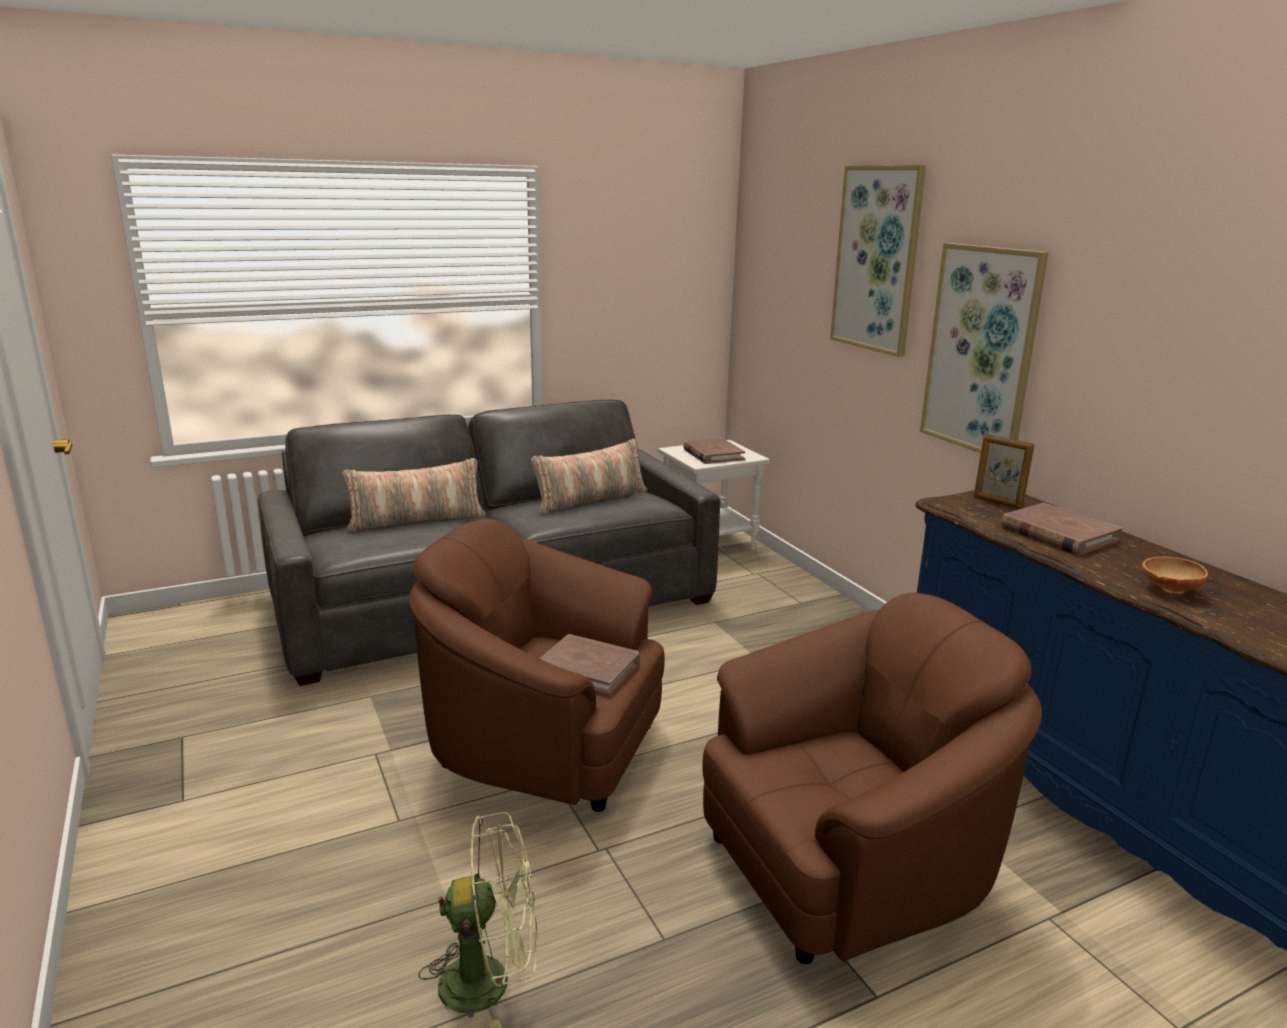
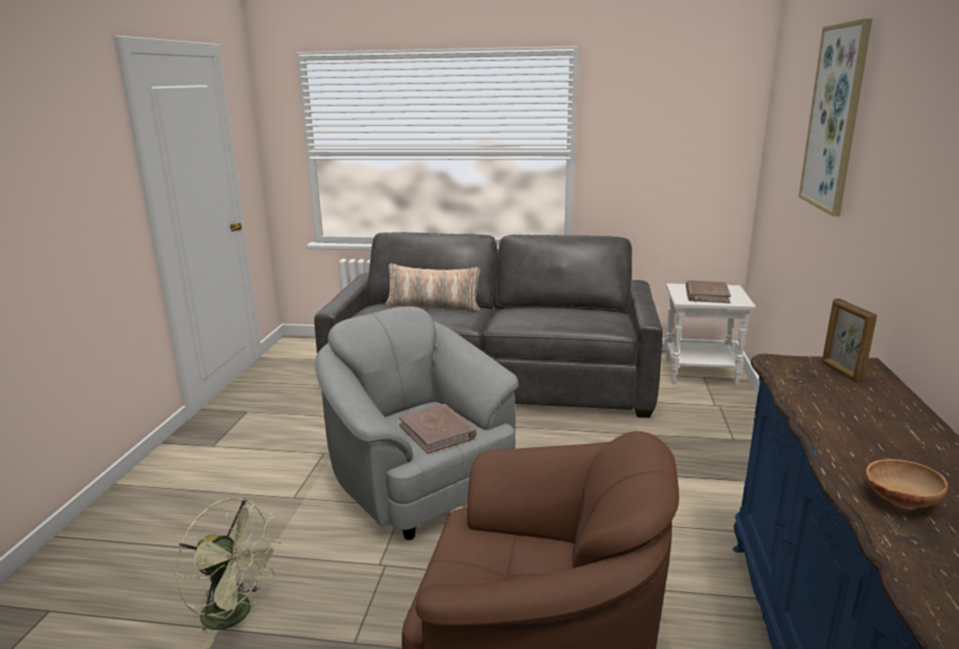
camera: 35 degrees right, 0 degrees up
brown armchair [409,519,665,812] -> grey armchair [315,306,519,540]
pillow [531,439,648,515] -> none
picture [920,243,1049,453] -> none
brown book [1001,503,1122,555] -> none

